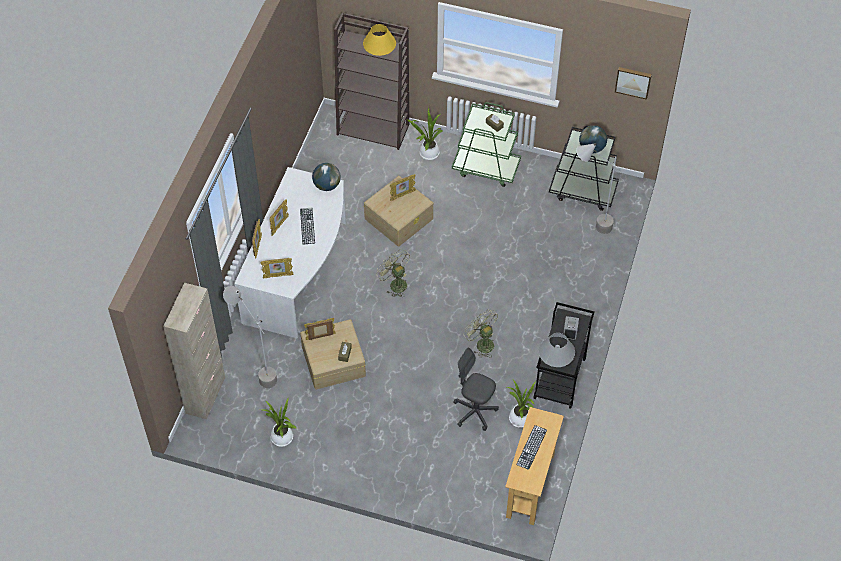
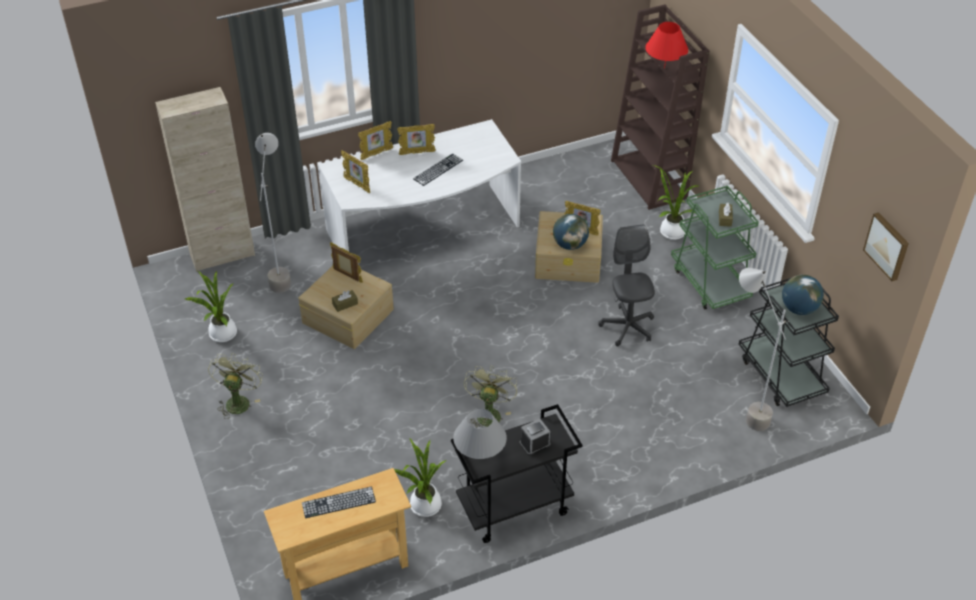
camera: 50 degrees right, 10 degrees down
globe [312,163,341,191] -> globe moved to [553,214,589,250]
yellow table lamp [363,24,396,56] -> red table lamp [645,22,688,68]
green fan [376,250,410,297] -> green fan moved to [208,353,263,419]
grey office chair [453,347,499,431] -> grey office chair moved to [598,225,655,347]

